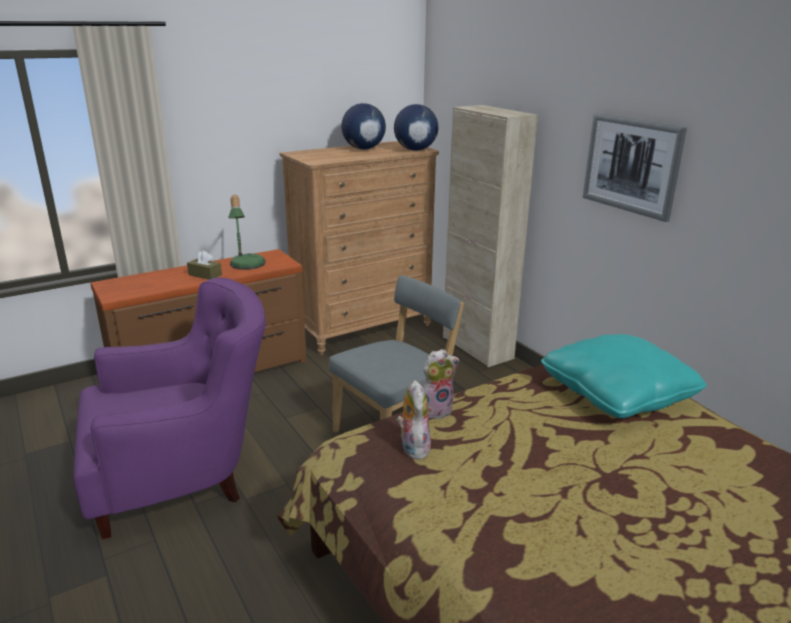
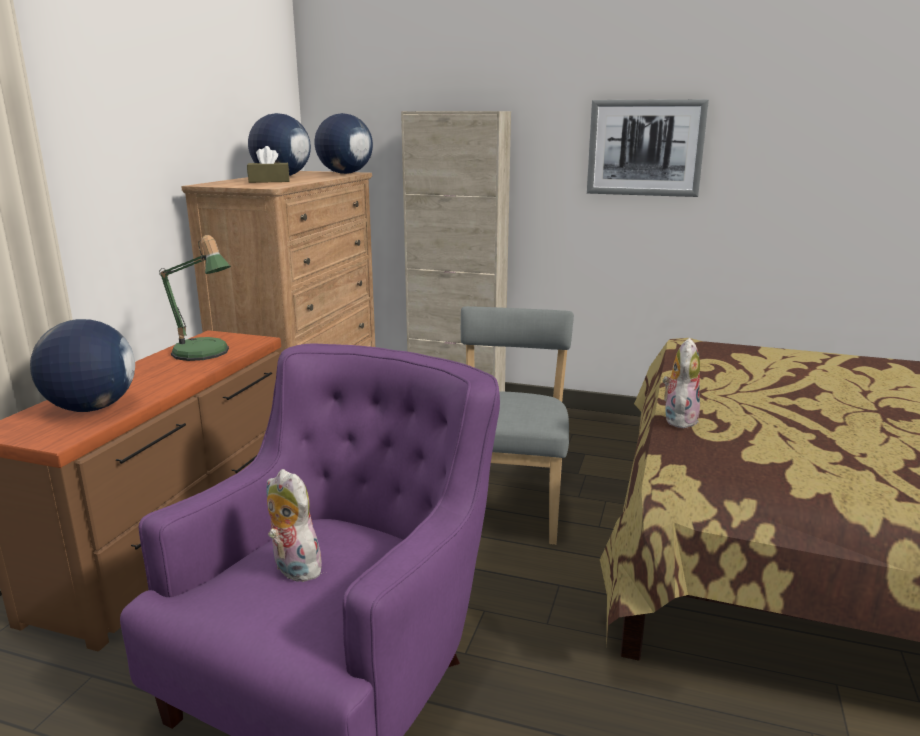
camera: 40 degrees left, 5 degrees down
brown tissue box [187,250,222,280] -> brown tissue box moved to [247,146,290,183]
plush toy [397,380,432,460] -> plush toy moved to [267,469,325,582]
turquoise pillow [541,334,707,418] -> none
none -> globe [30,319,135,412]

